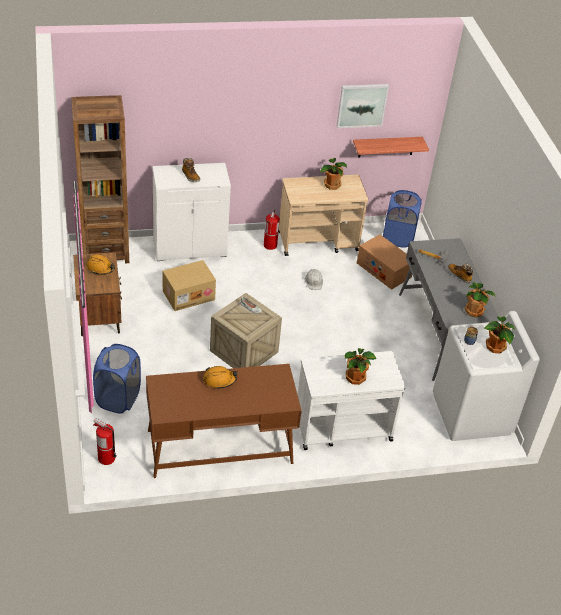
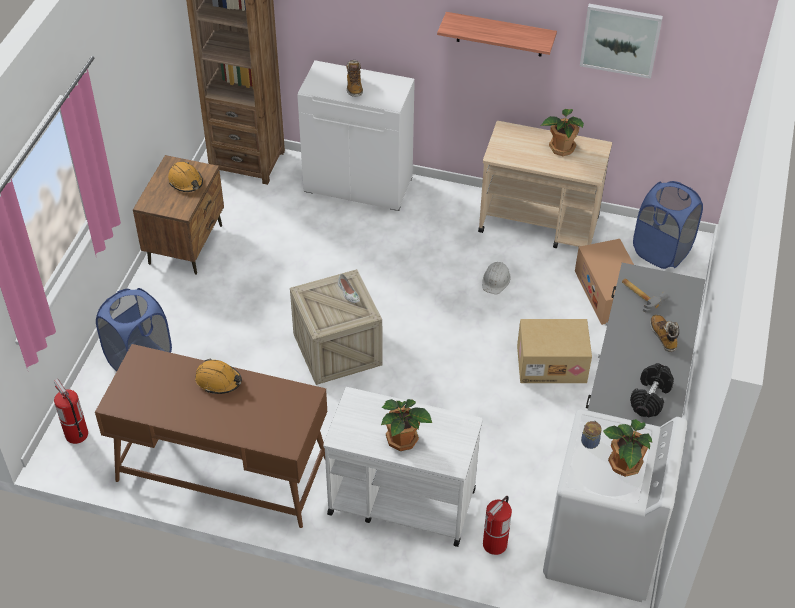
camera: 30 degrees right, 5 degrees up
cardboard box [163,260,216,311] -> cardboard box moved to [517,319,592,383]
fire extinguisher [264,210,280,250] -> fire extinguisher moved to [483,496,512,555]
shelf [353,137,429,157] -> shelf moved to [437,12,557,56]
potted plant [465,282,496,317] -> black dumbbell [630,363,674,417]

